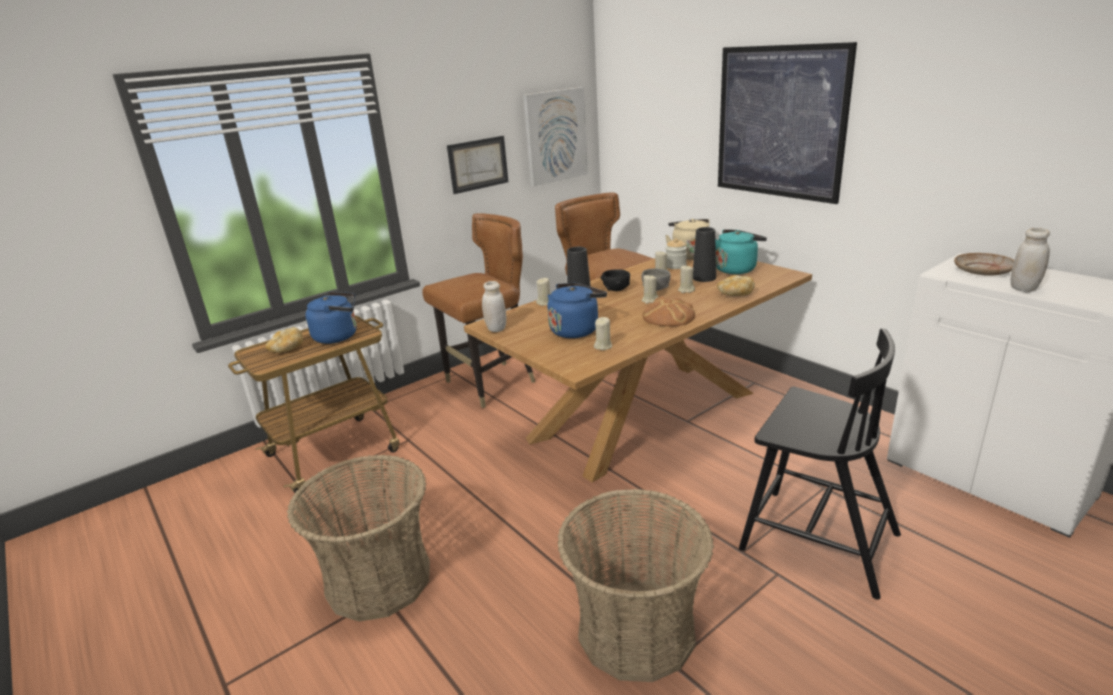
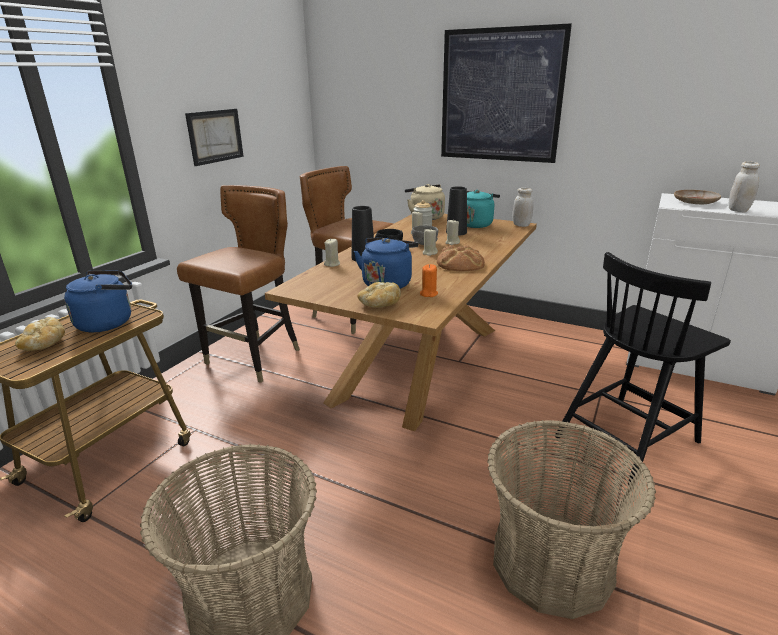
camera: 25 degrees left, 0 degrees up
white jar [482,281,507,332] -> white jar moved to [513,188,534,227]
picture [523,87,588,186] -> none
beige candle [594,317,612,350] -> orange candle [420,264,438,297]
bread [717,275,755,296] -> bread moved to [357,282,401,307]
black chair [739,328,901,600] -> black chair turned 135 degrees clockwise [555,252,731,485]

